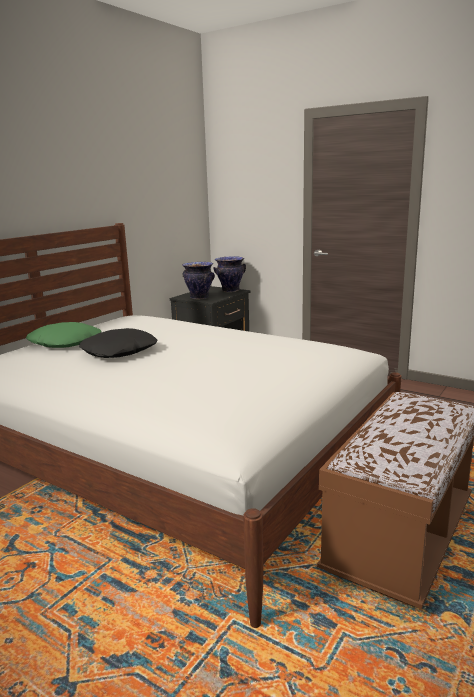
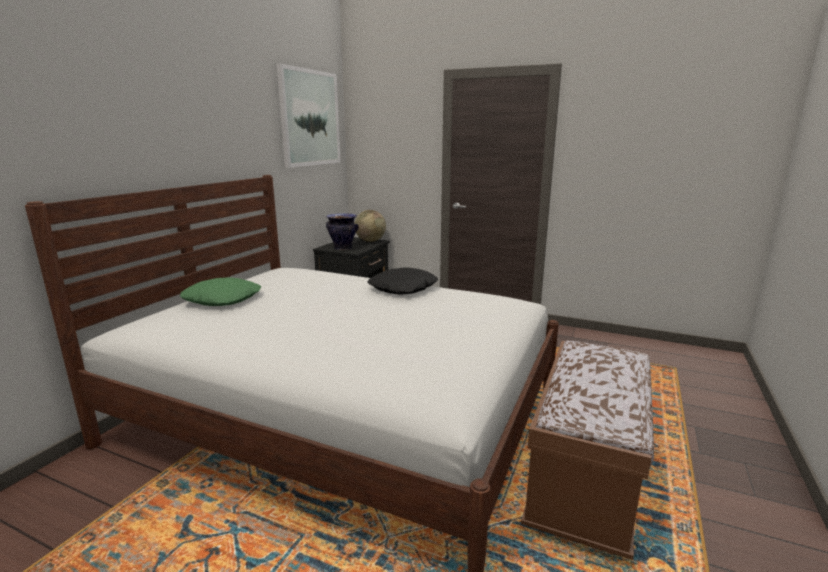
camera: 10 degrees left, 0 degrees up
black pillow [79,328,157,358] -> black pillow moved to [367,267,438,295]
vase [213,256,246,292] -> globe [355,210,386,242]
none -> picture [277,63,340,168]

